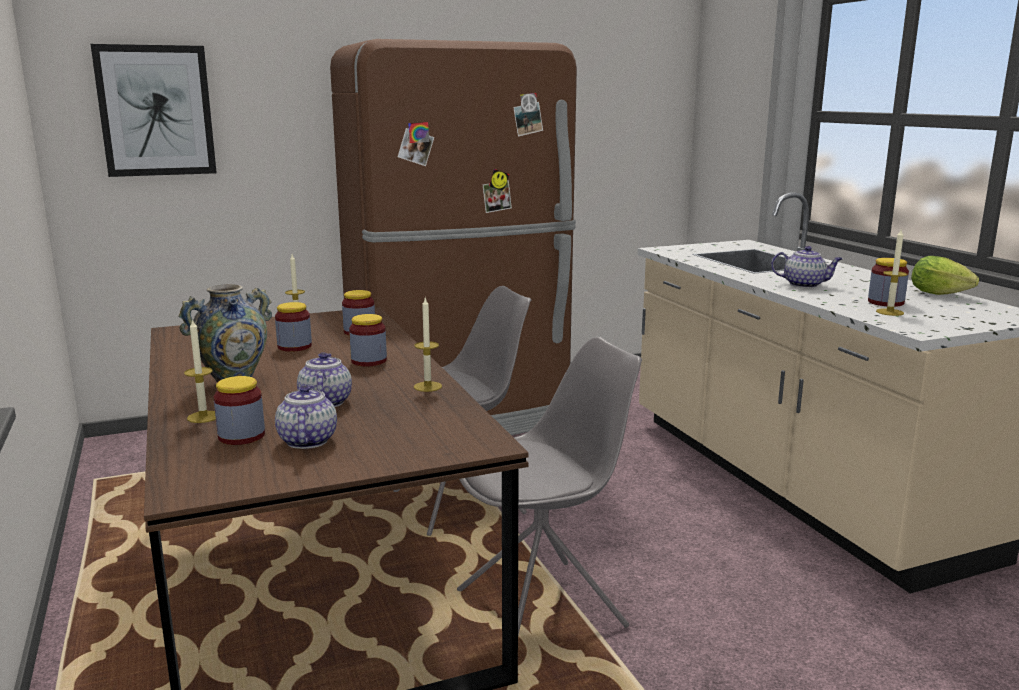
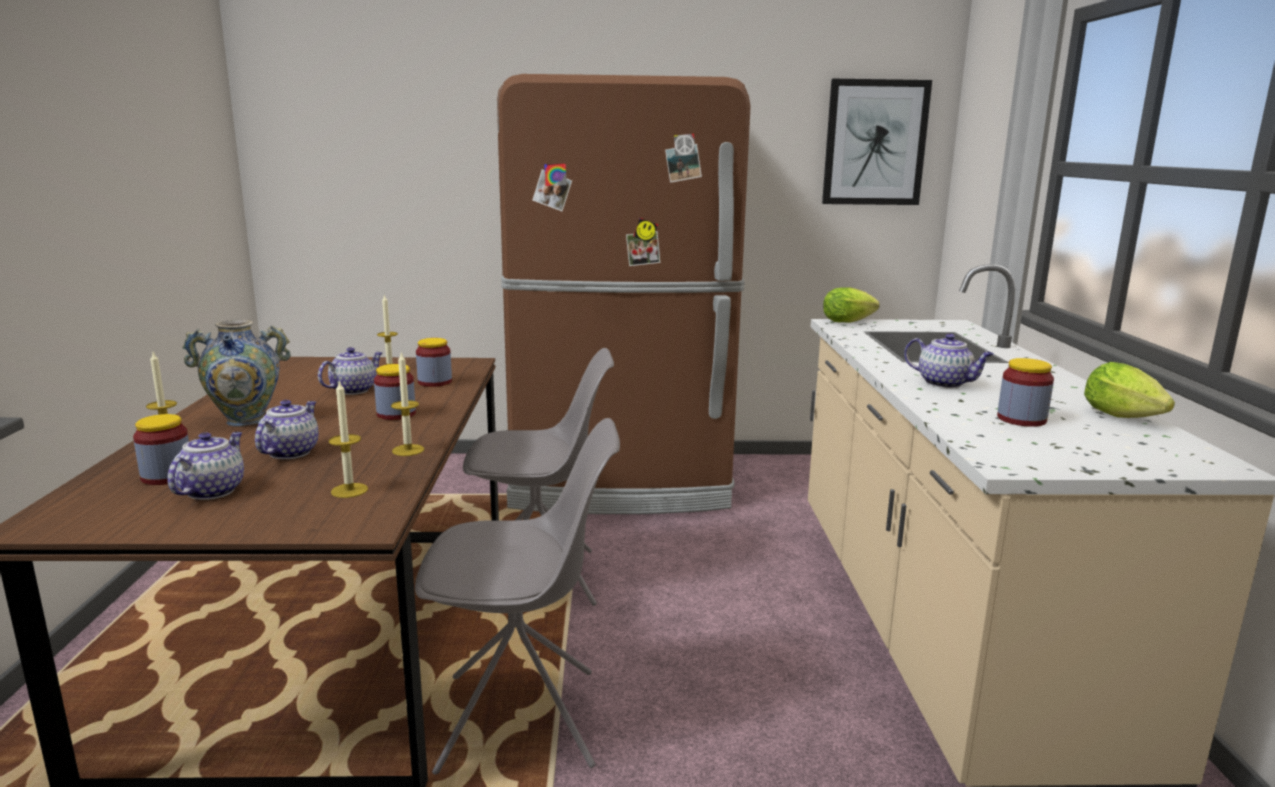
camera: 20 degrees right, 0 degrees up
picture [91,44,217,177] -> picture moved to [822,79,932,205]
jar [275,302,312,352] -> teapot [318,347,382,395]
candle [876,230,907,316] -> candle moved to [329,380,368,498]
none -> lettuce [823,288,880,322]

